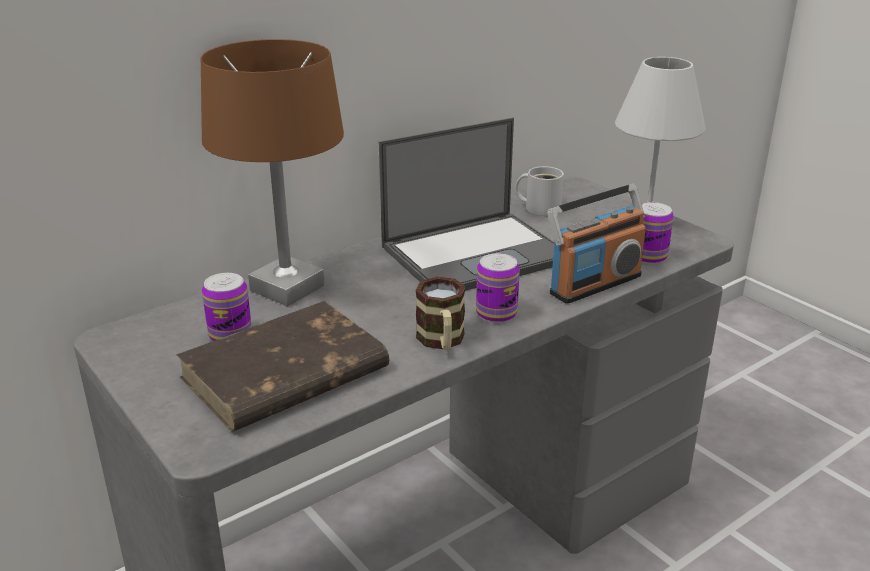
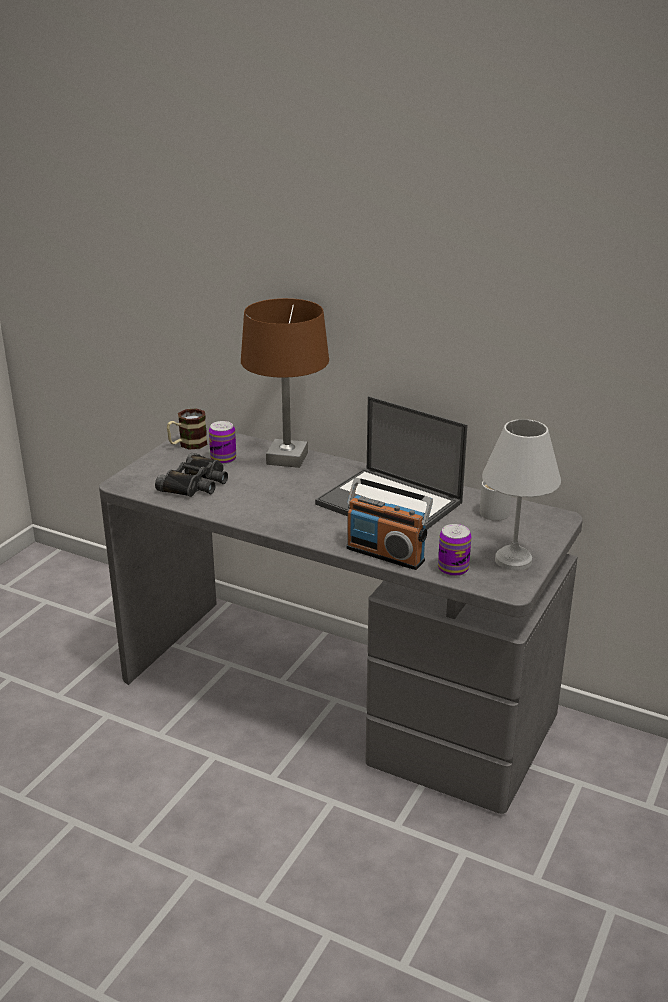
camera: 65 degrees right, 0 degrees up
brown book [176,301,389,432] -> black binoculars [155,453,228,497]
mug [415,277,465,350] -> mug moved to [167,408,208,450]
can [476,253,520,323] -> none

